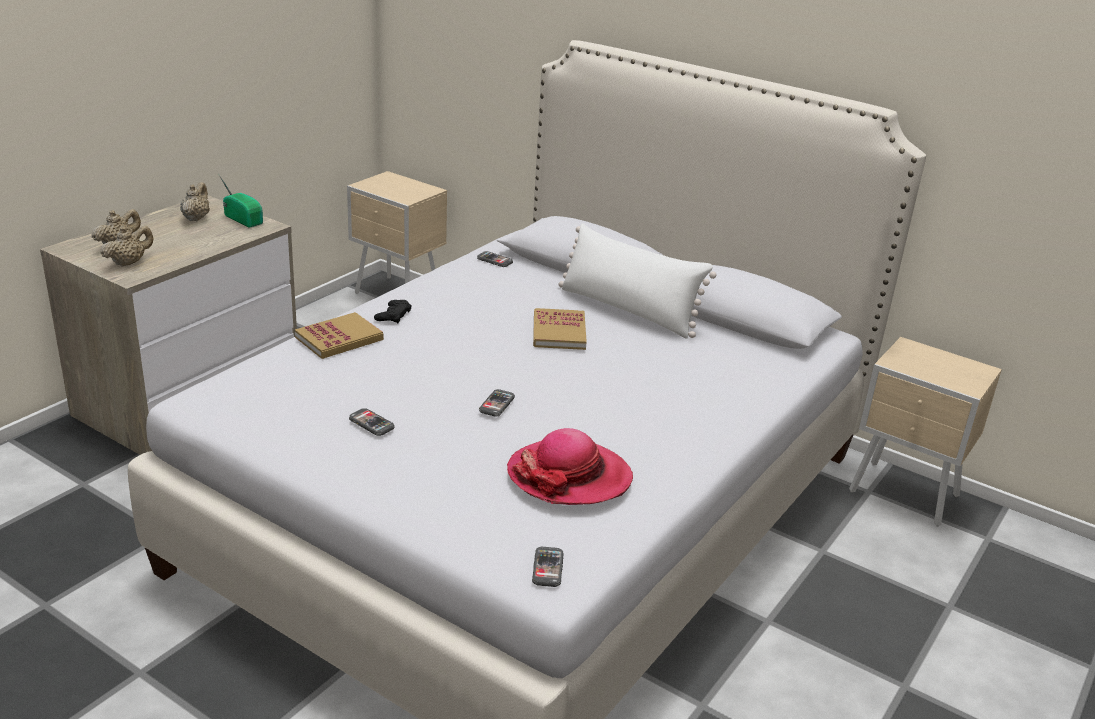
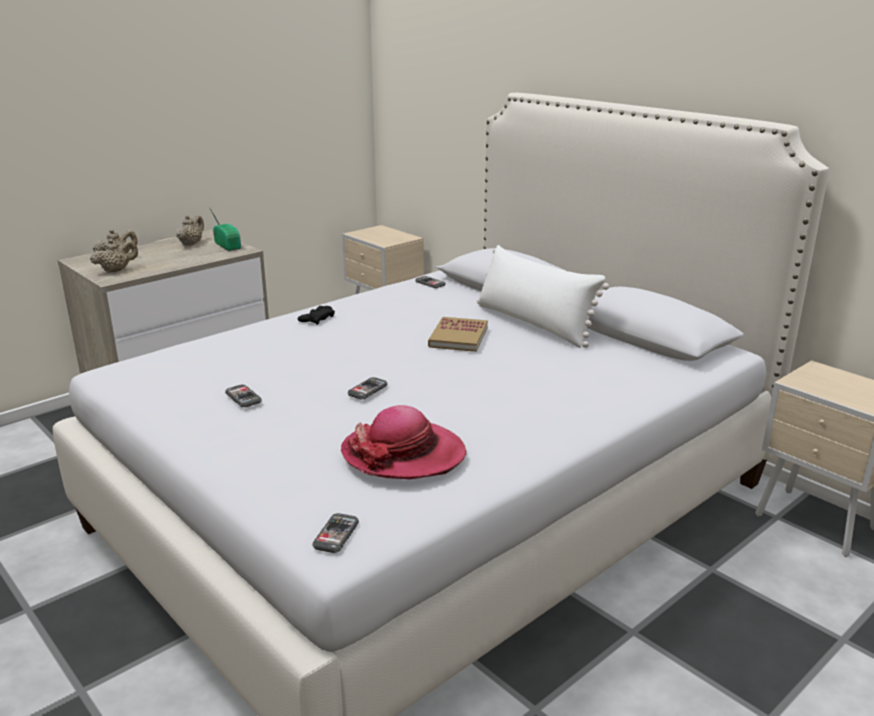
camera: 15 degrees right, 5 degrees down
book [295,312,384,359] -> none

